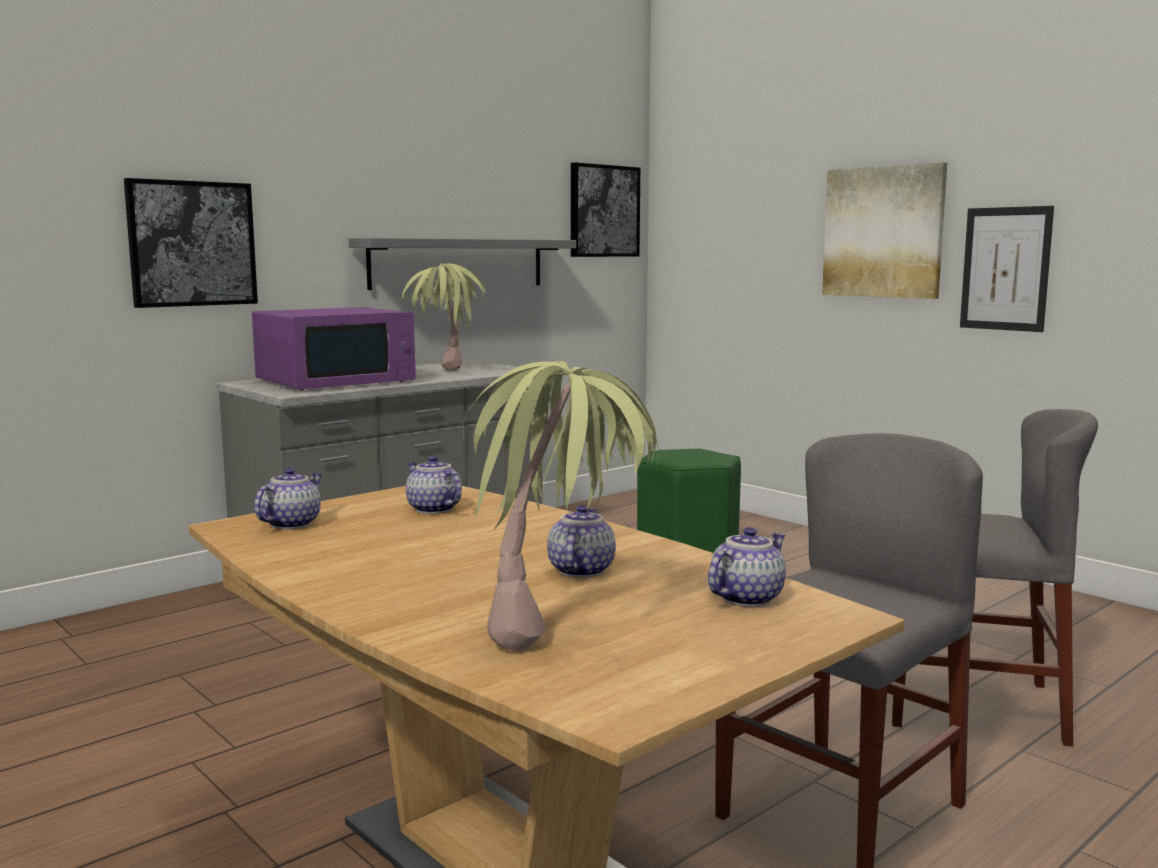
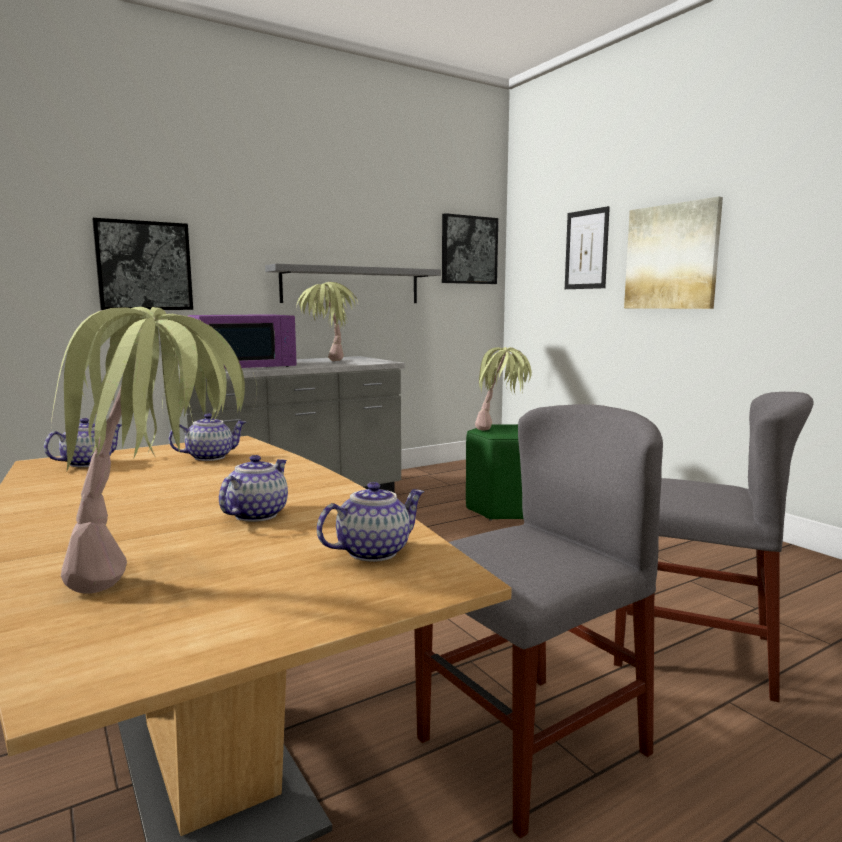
camera: 10 degrees right, 0 degrees up
teapot [406,456,462,514] -> teapot turned 90 degrees clockwise [169,413,246,461]
picture [960,206,1054,332] -> picture moved to [565,206,610,289]
none -> potted plant [475,347,532,431]

